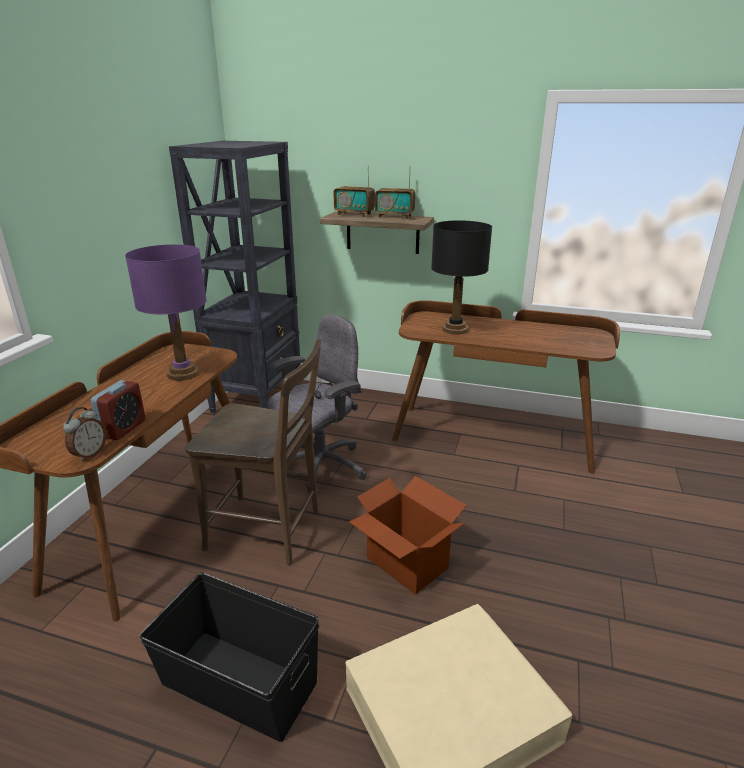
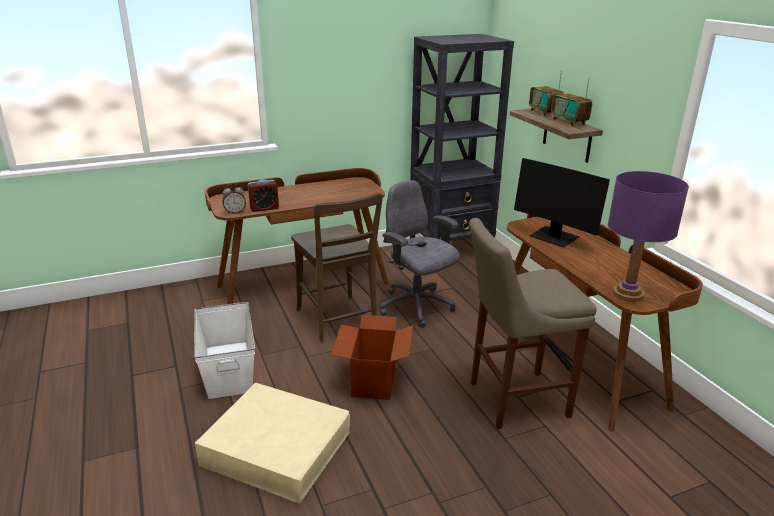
camera: 50 degrees right, 0 degrees up
purple table lamp [125,244,207,381] -> purple table lamp moved to [608,171,689,302]
black storage box [139,573,319,742] -> white storage box [194,302,255,399]
grey office chair [267,315,367,494] -> grey office chair turned 135 degrees counterclockwise [380,180,460,328]
black table lamp [431,220,492,335] -> monitor [514,158,610,247]
none -> beige stool [469,218,596,429]

